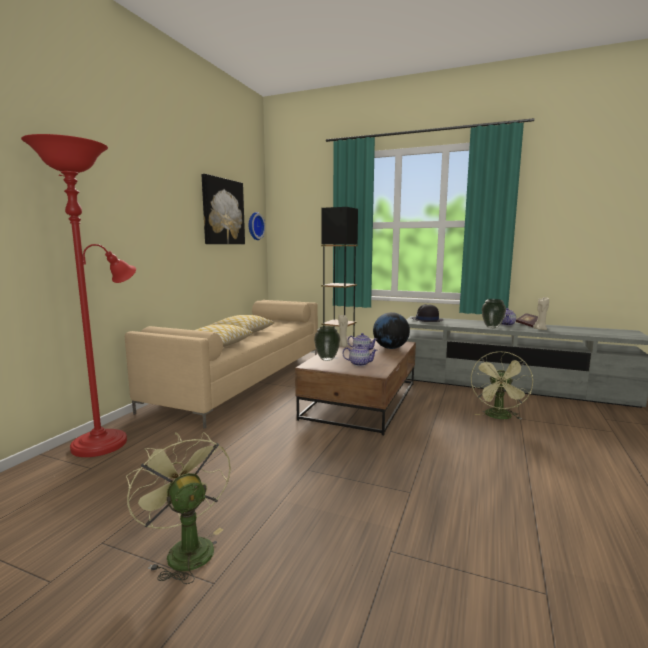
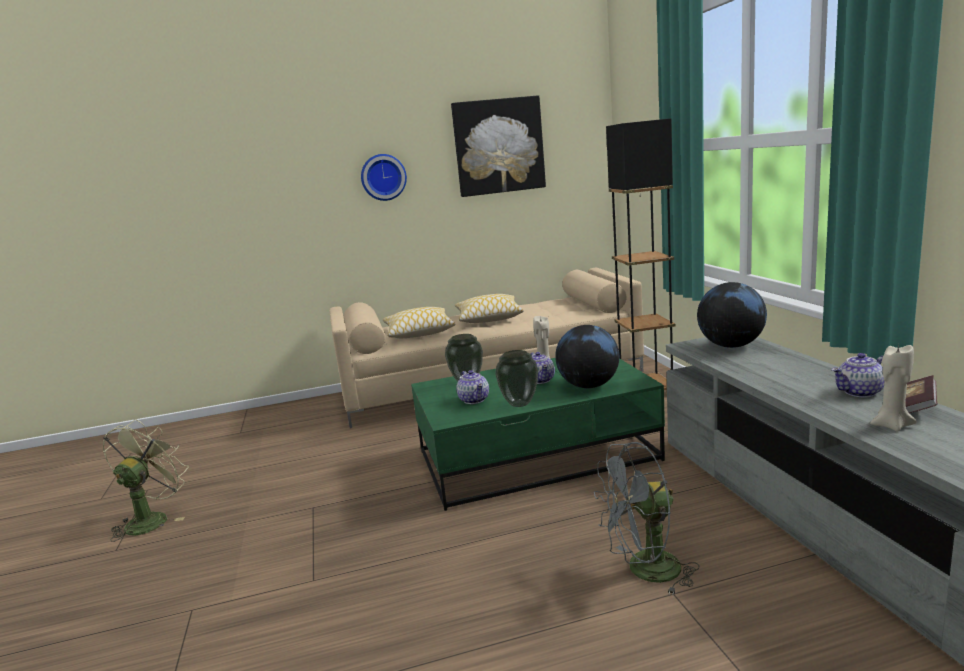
camera: 55 degrees right, 5 degrees up
red floor lamp [21,134,136,457] -> none
wall clock [249,212,265,240] -> wall clock moved to [361,154,407,201]
brown coffee table [295,336,416,435] -> green coffee table [411,358,665,511]
black hat [411,304,443,322] -> globe [697,282,767,348]
green fan [471,351,533,420] -> grey fan [594,442,699,595]
vase [482,299,506,328] -> vase moved to [495,350,538,407]

